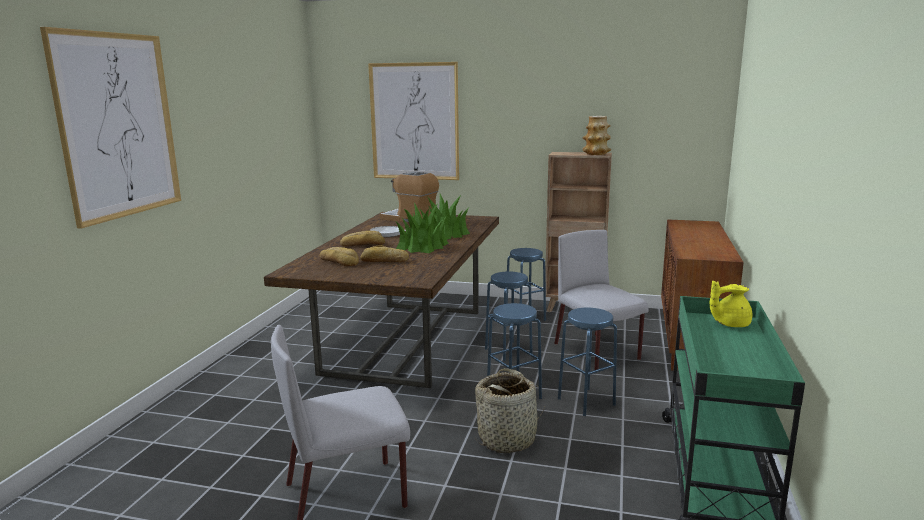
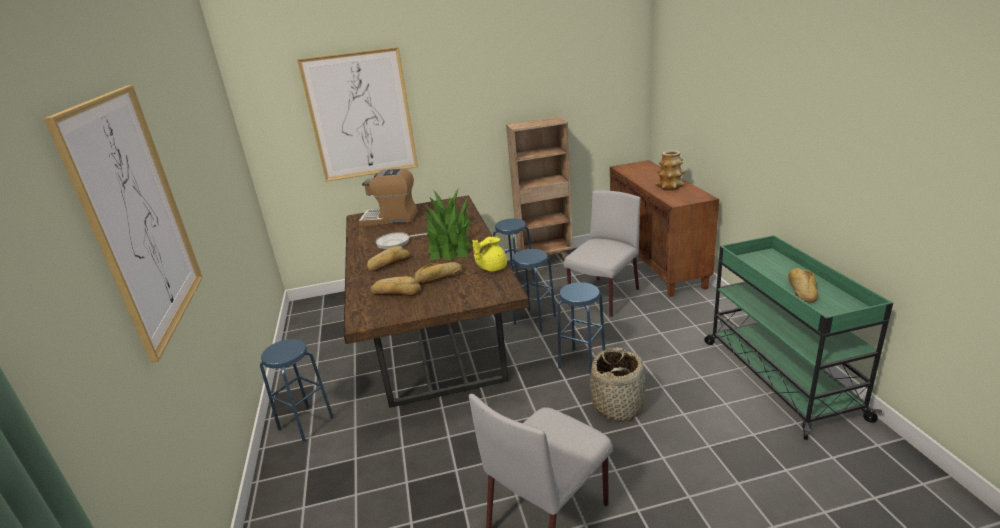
camera: 25 degrees left, 10 degrees up
grey chair [554,230,649,370] -> grey chair turned 90 degrees clockwise [564,190,640,317]
blue stool [558,308,617,416] -> blue stool moved to [260,339,334,442]
vase [583,116,611,155] -> vase moved to [655,150,686,191]
yellow teapot [710,281,752,327] -> yellow teapot moved to [472,236,507,271]
none -> bread [788,268,818,302]

